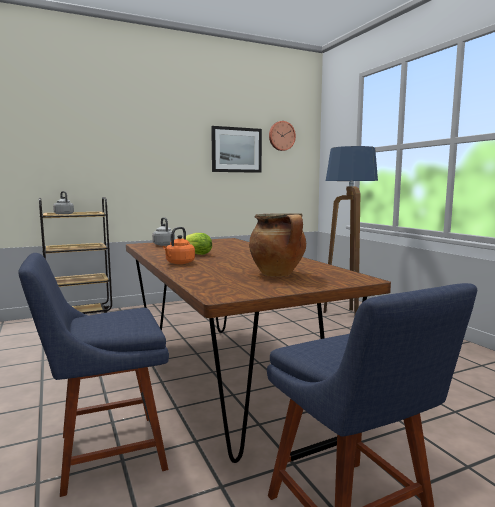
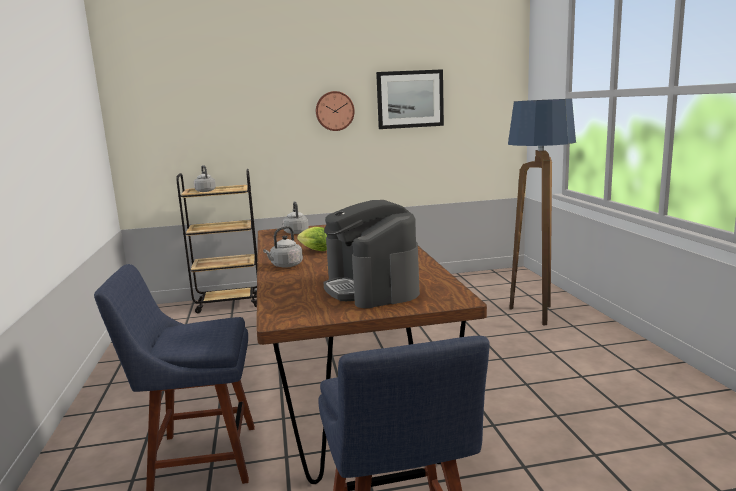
camera: 15 degrees right, 5 degrees up
orange kettle [163,227,195,264] -> grey kettle [263,226,303,268]
cooking pot [249,213,306,277] -> coffee machine [323,200,420,308]
wall clock [269,121,296,151] -> wall clock moved to [316,91,355,131]

